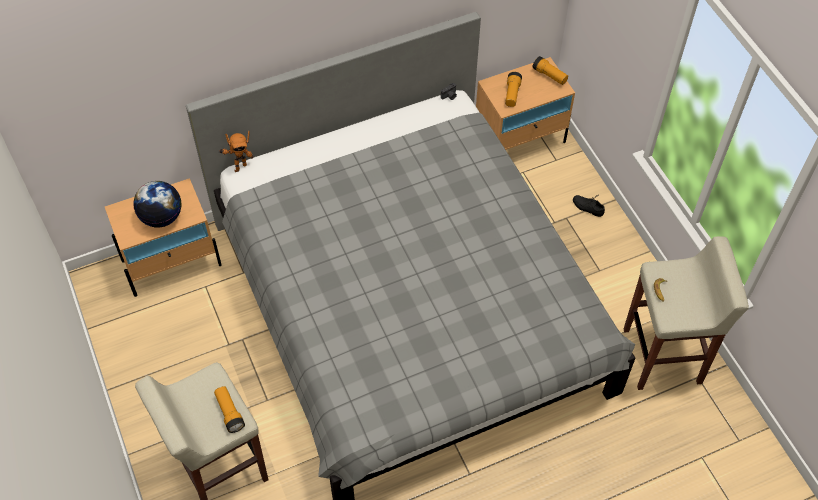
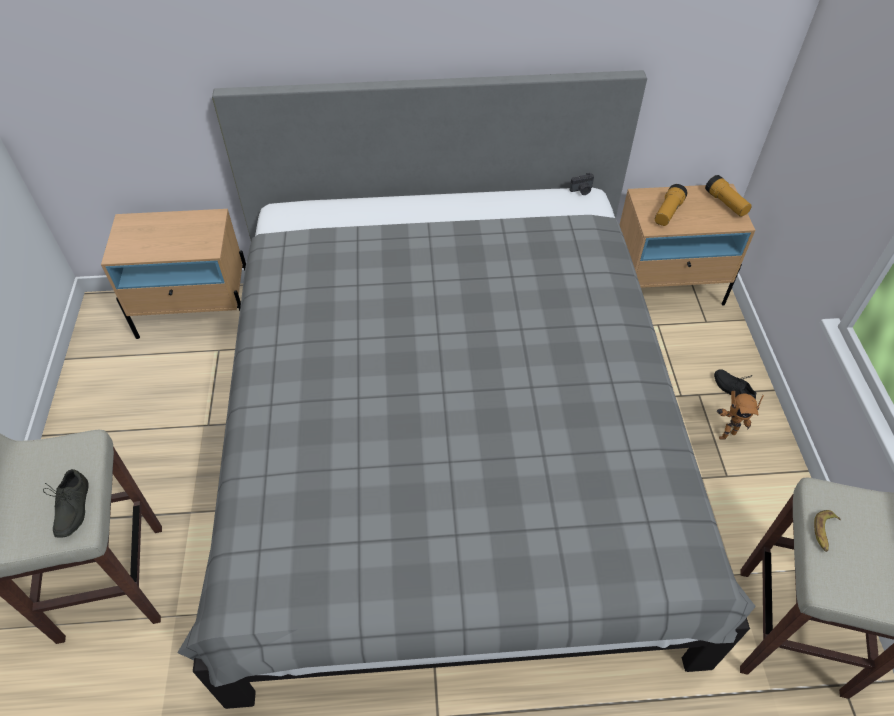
camera: 20 degrees right, 5 degrees down
globe [134,181,181,228] -> none
flashlight [214,386,245,433] -> grey shoe [43,469,89,537]
toy robot [219,131,253,172] -> toy robot moved to [716,391,764,440]

